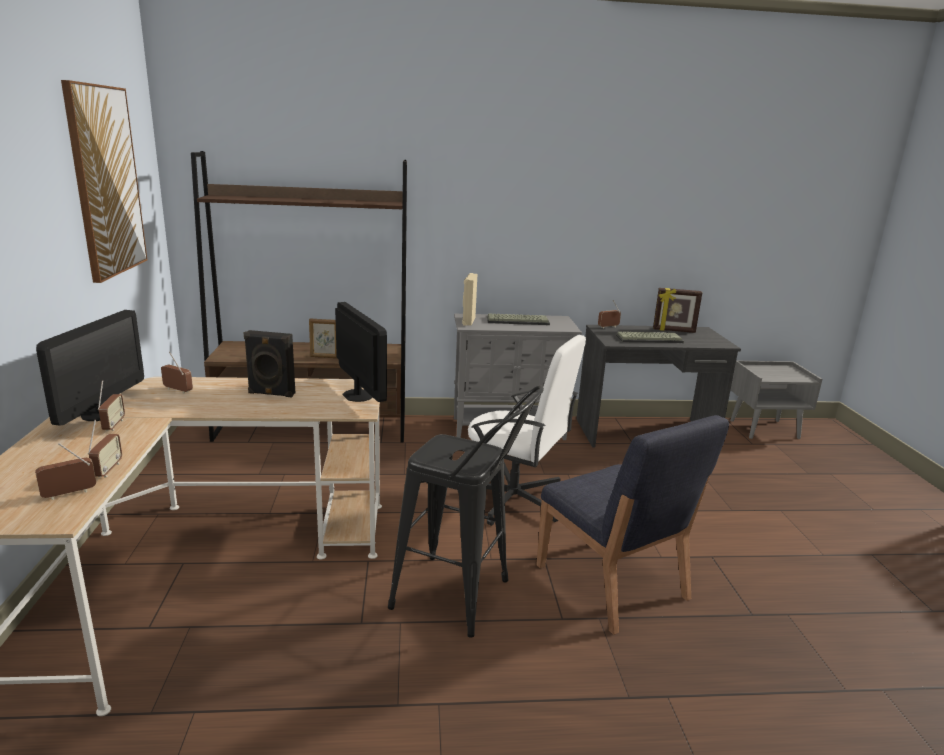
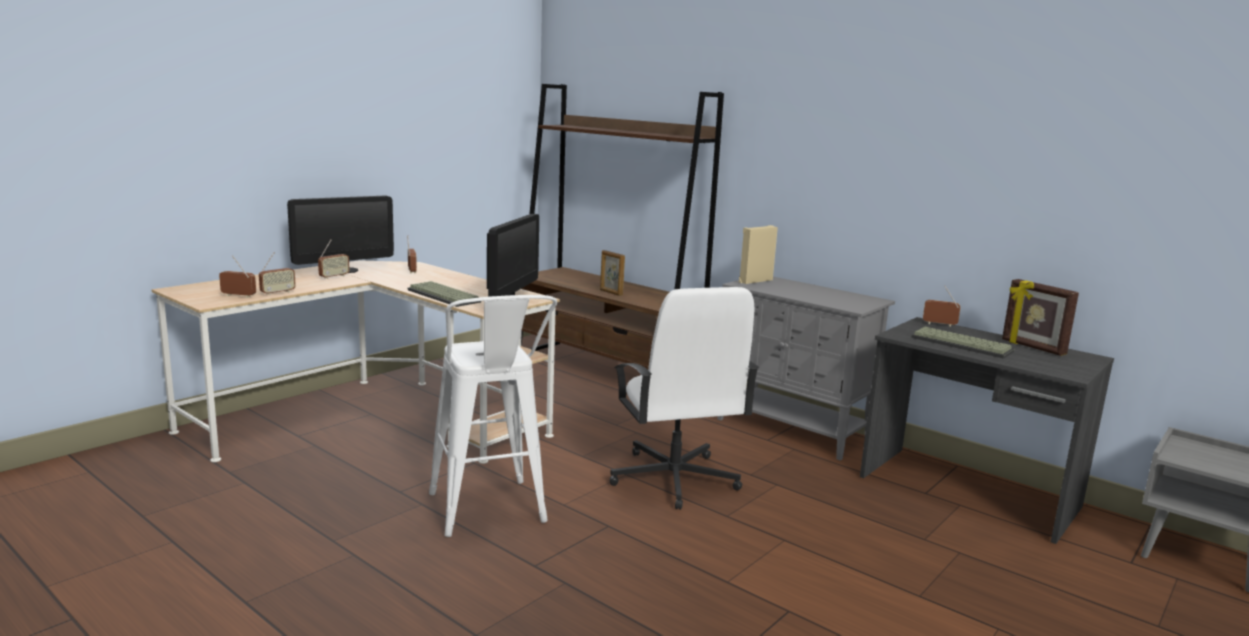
camera: 45 degrees right, 5 degrees down
picture [61,80,147,283] -> none
black speaker [244,330,295,397] -> none
black stool [388,385,544,638] -> white stool [429,295,557,537]
keyboard [487,313,550,325] -> keyboard moved to [408,281,481,307]
blue chair [536,415,729,635] -> none

